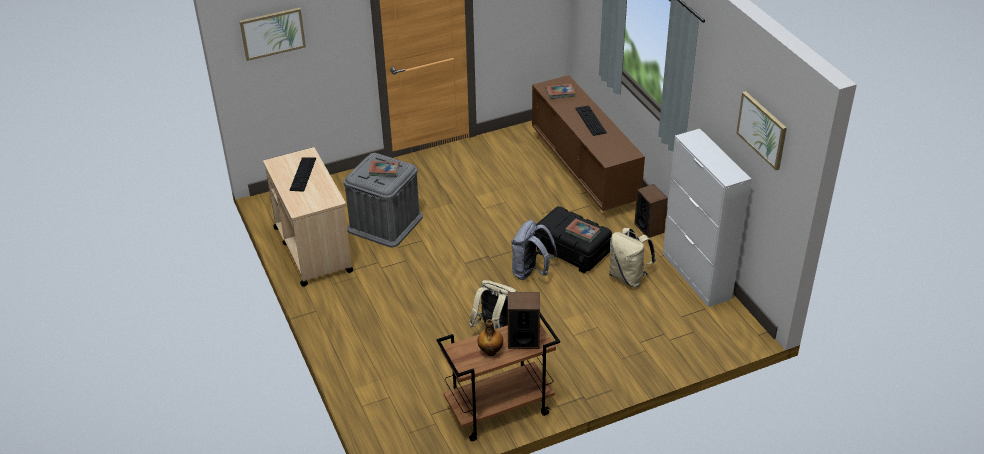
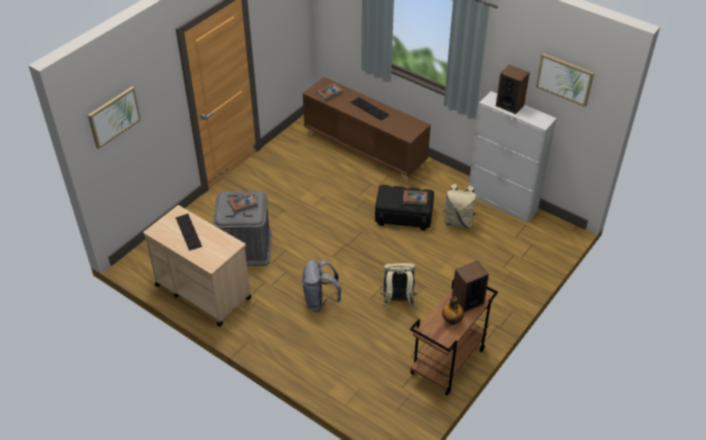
camera: 30 degrees left, 5 degrees up
grey backpack [511,220,558,280] -> grey backpack moved to [303,259,341,312]
speaker [634,184,668,238] -> speaker moved to [496,65,530,114]

